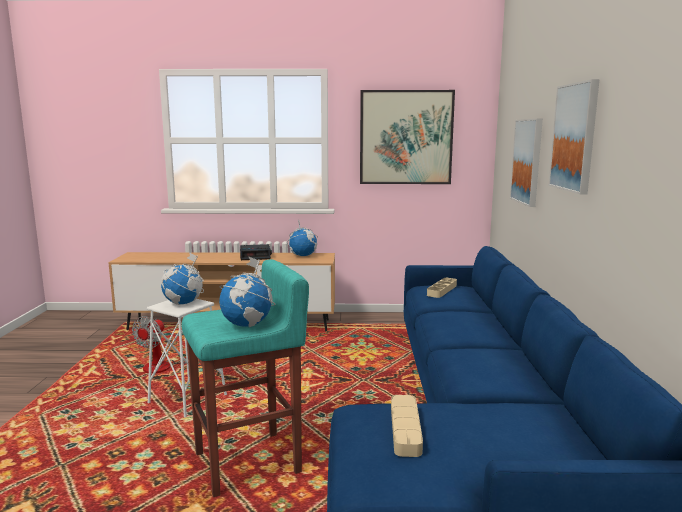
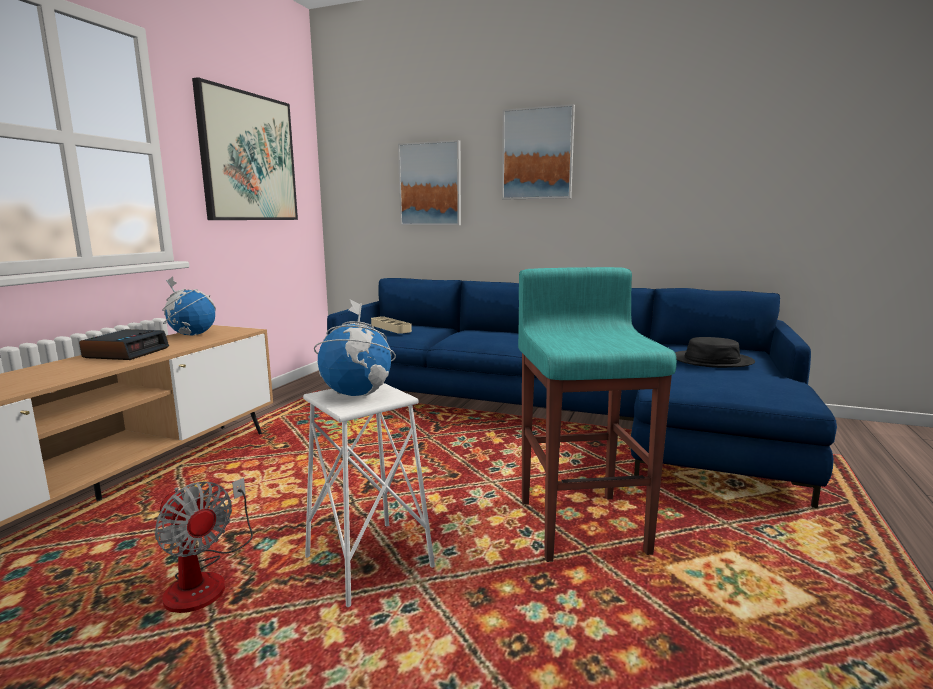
camera: 70 degrees left, 0 degrees up
globe [219,256,276,327] -> none
beige tray [391,395,423,457] -> none
none -> black hat [675,337,755,368]

